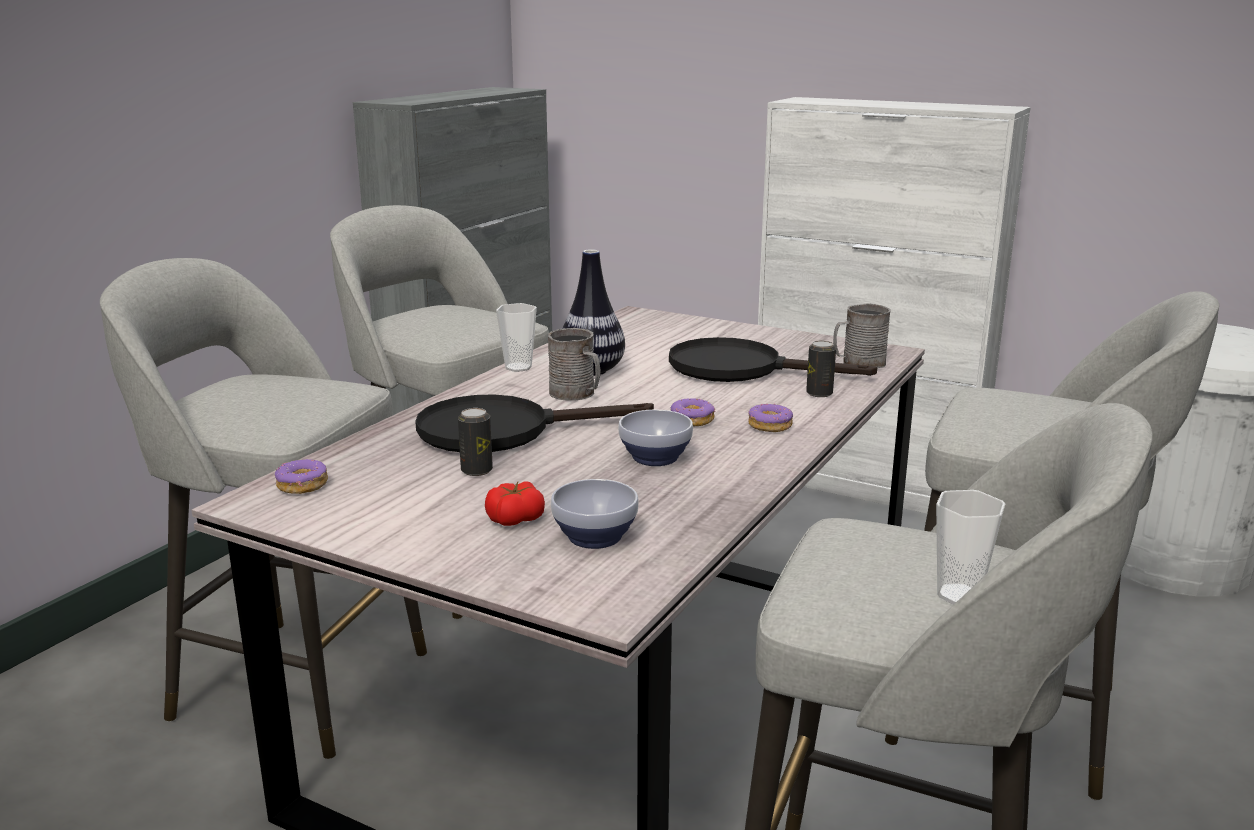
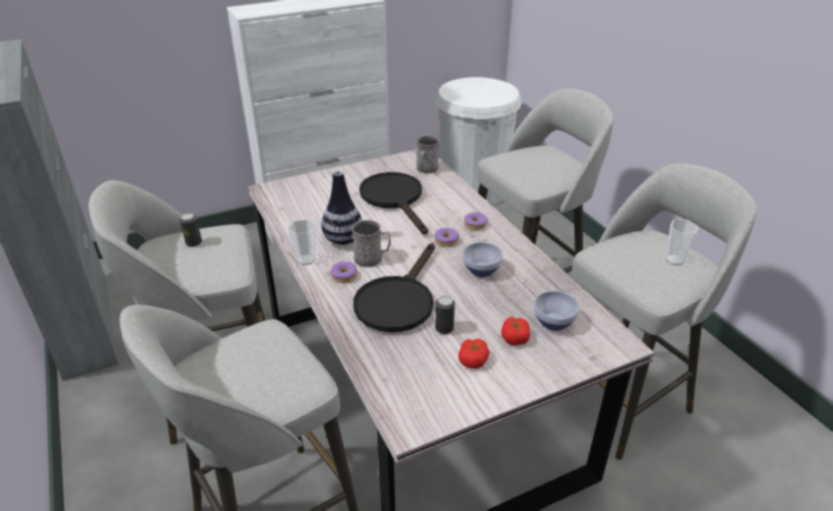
camera: 55 degrees left, 15 degrees up
donut [275,459,328,494] -> donut moved to [331,262,357,283]
black frying pan [669,337,877,382] -> black frying pan turned 105 degrees clockwise [359,172,428,234]
can [806,340,836,397] -> can moved to [180,213,202,247]
none -> tomato [458,339,489,369]

